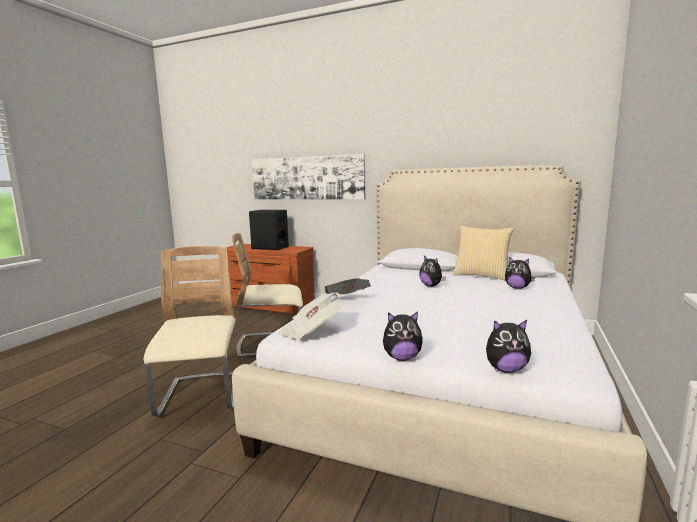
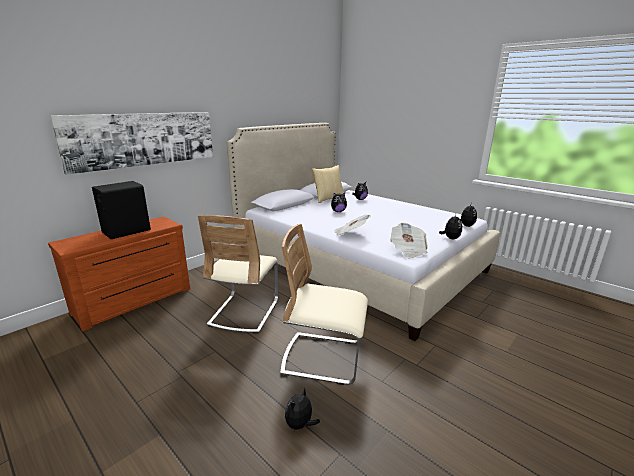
camera: 70 degrees left, 10 degrees up
none -> plush toy [285,387,320,430]

